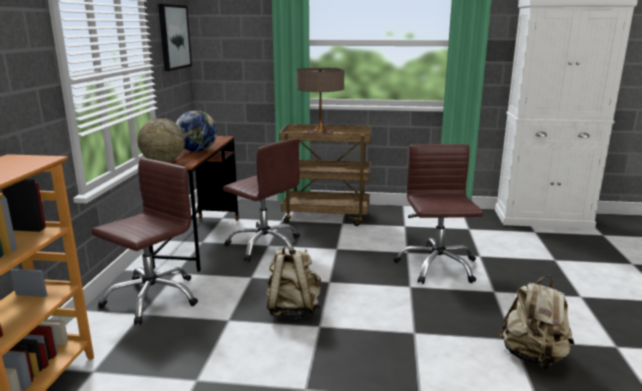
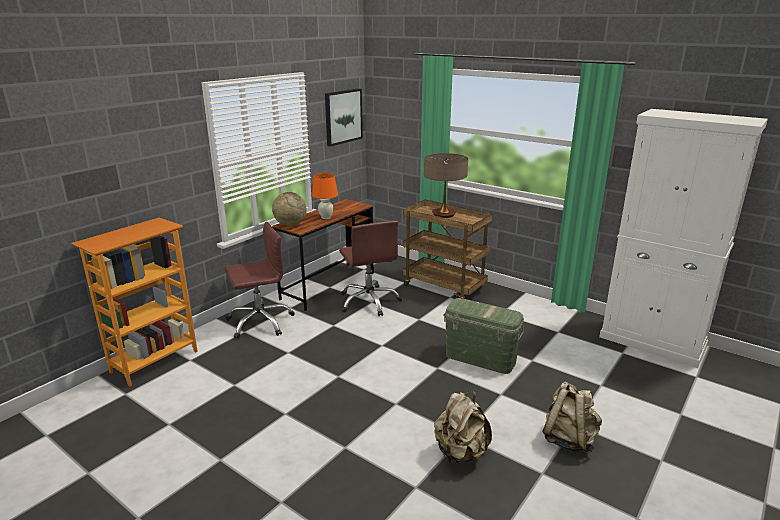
camera: 30 degrees right, 5 degrees up
globe [176,110,217,152] -> orange table lamp [312,173,338,219]
beige backpack [266,246,321,318] -> beige backpack moved to [542,381,602,454]
brown office chair [394,144,483,284] -> green storage box [443,298,525,374]

